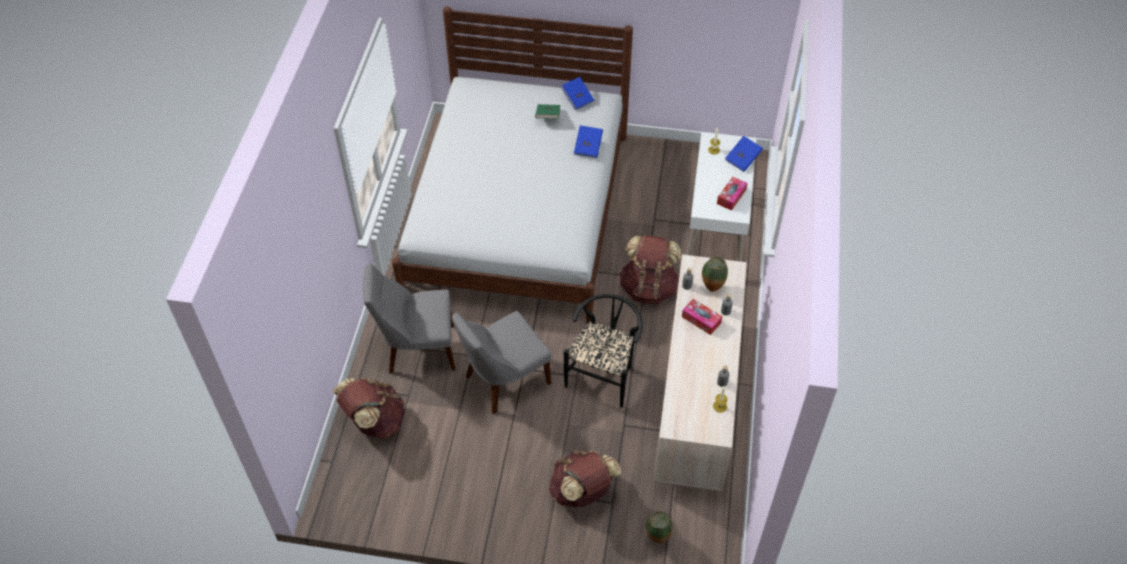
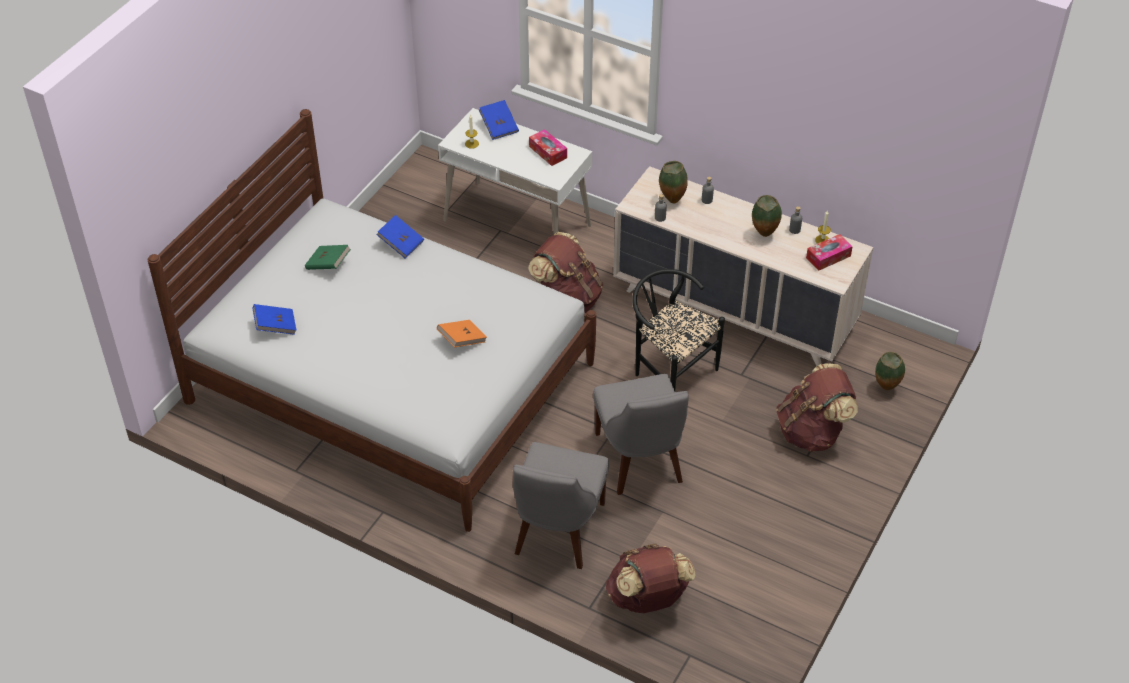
camera: 70 degrees left, 5 degrees down
blue book [561,77,595,110] -> blue book moved to [253,304,296,335]
tissue box [682,299,722,335] -> tissue box moved to [806,234,853,271]
none -> orange book [437,320,487,347]
none -> vase [752,195,782,237]

